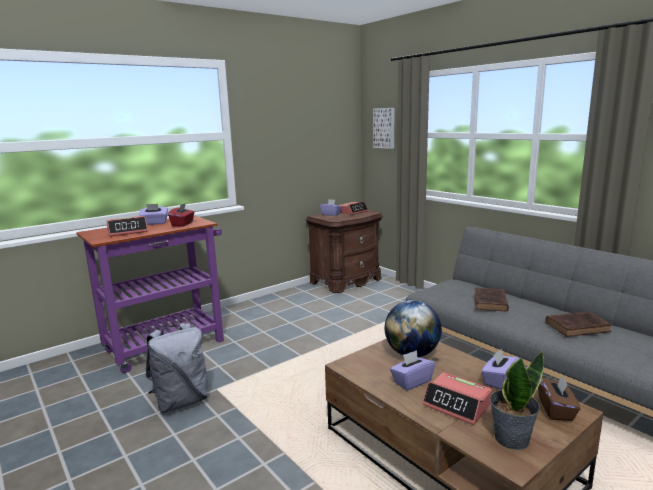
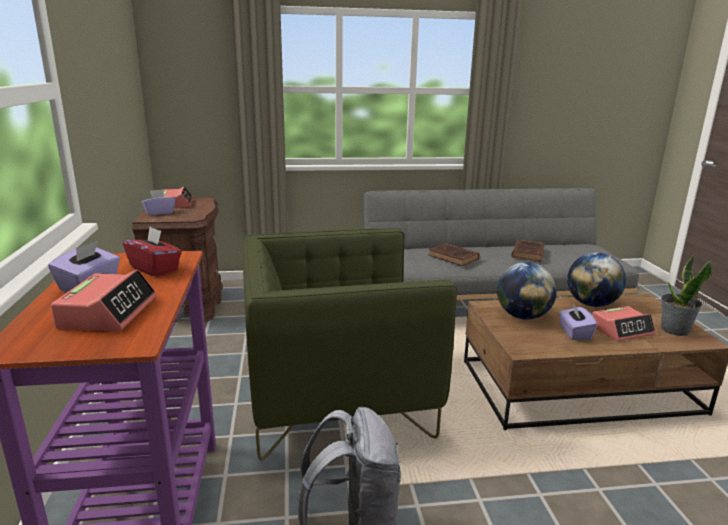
camera: 60 degrees left, 5 degrees up
picture [373,108,395,149] -> none
purple tissue box [481,349,520,390] -> globe [567,253,626,307]
brown tissue box [538,375,581,421] -> none
none -> green armchair [243,228,457,461]

